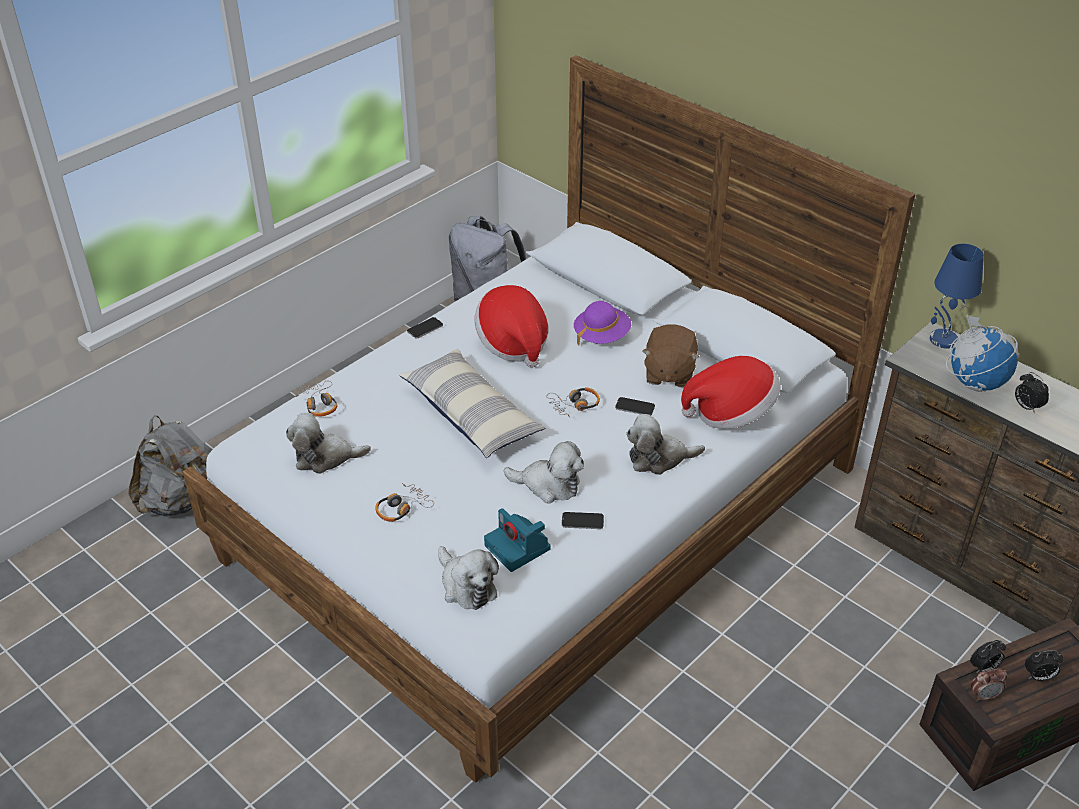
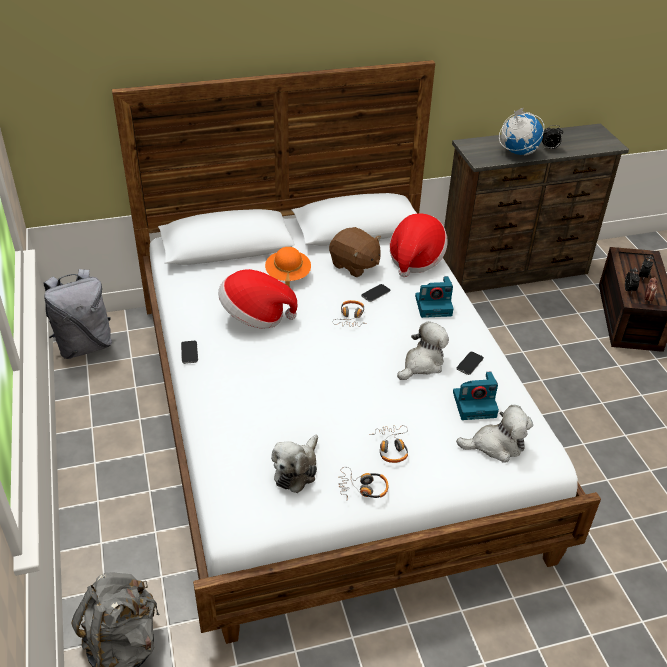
camera: 60 degrees left, 0 degrees up
headphones [294,381,337,417] -> headphones moved to [339,467,388,499]
pillow [399,349,545,458] -> none
purple hat [574,301,631,346] -> orange hat [265,247,311,287]
plush toy [626,414,705,475] -> camera [415,276,454,318]
blue table lamp [930,244,984,348] -> none

